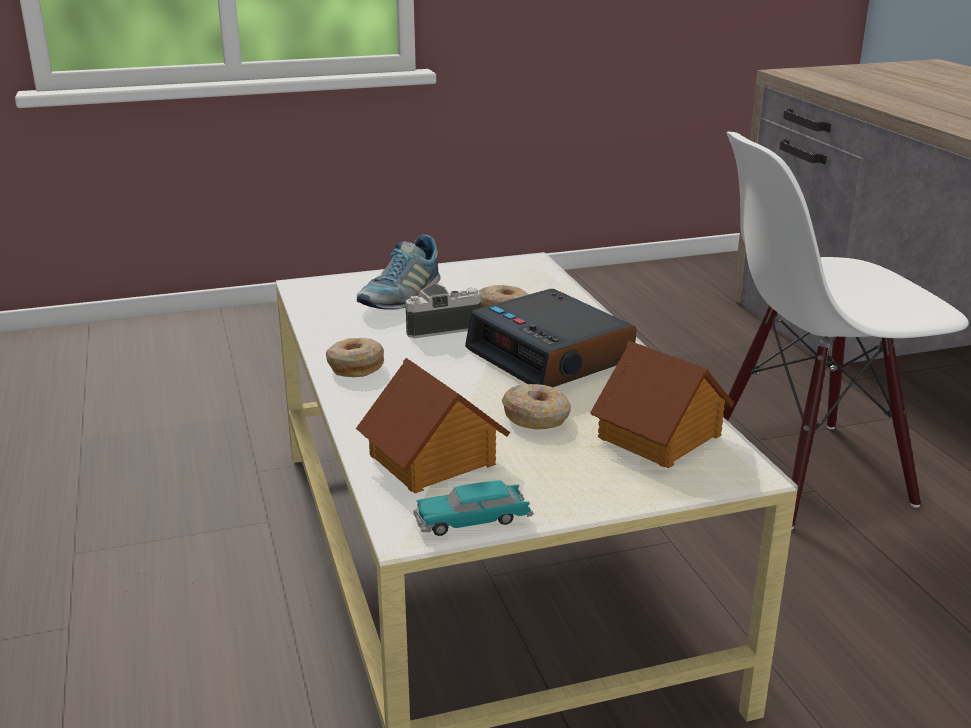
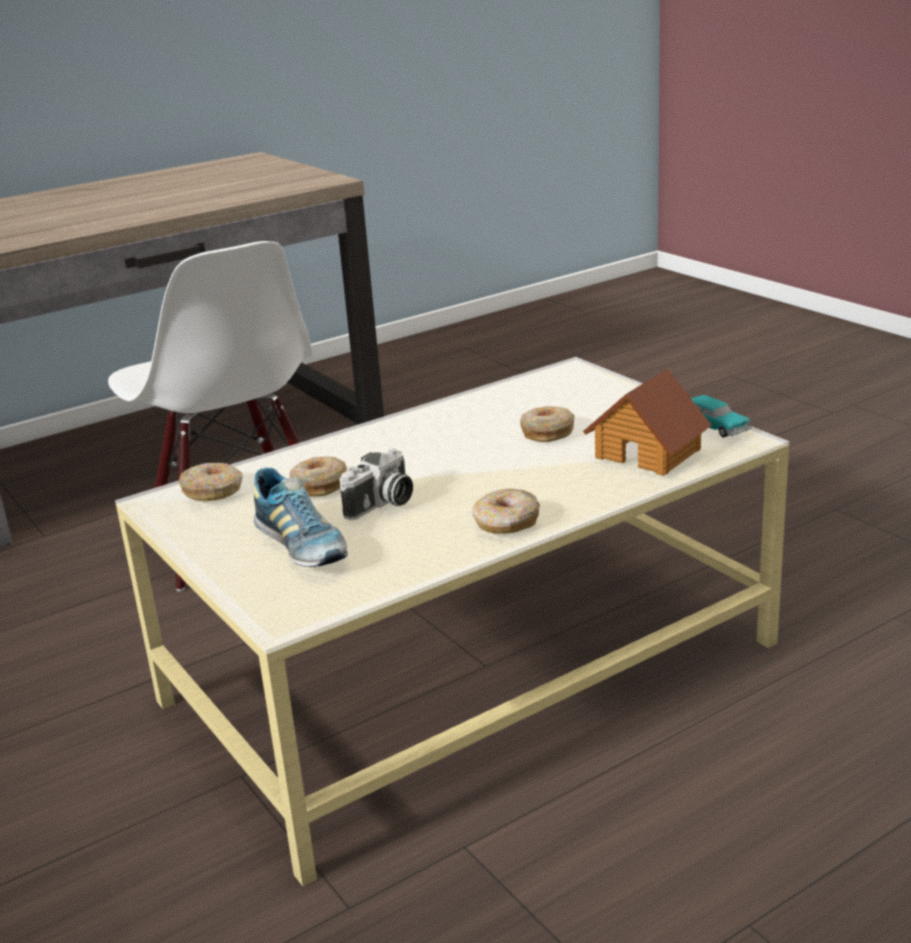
camera: 105 degrees left, 0 degrees up
shoe [357,235,440,310] -> shoe turned 45 degrees clockwise [254,468,348,567]
camera [405,283,481,338] -> camera turned 105 degrees counterclockwise [339,448,413,520]
alarm clock [465,289,636,387] -> none
toy house [590,341,734,469] -> none
none -> donut [178,463,243,501]

